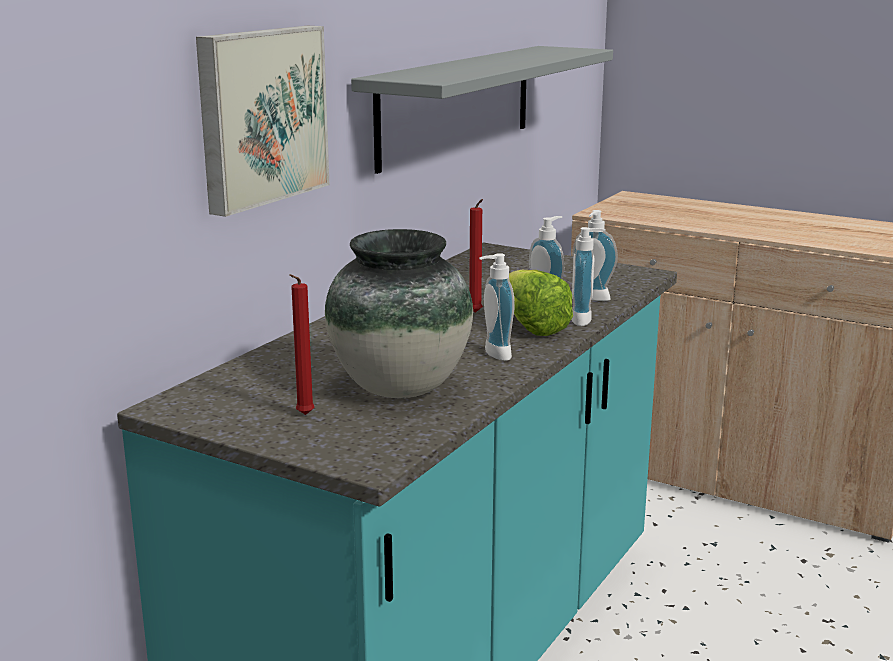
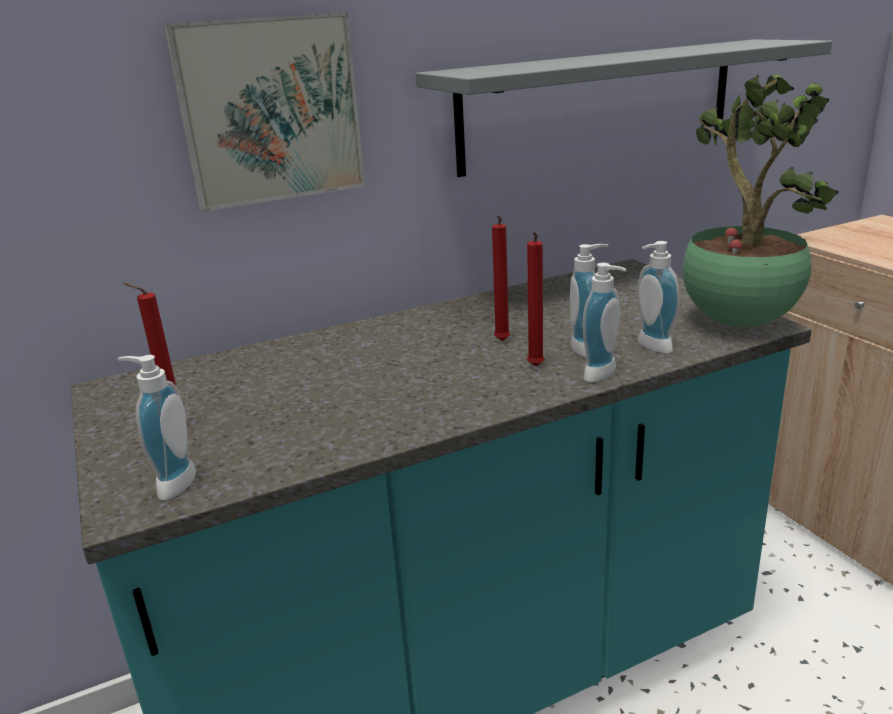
camera: 35 degrees right, 5 degrees up
vase [325,229,473,398] -> none
soap dispenser [479,253,515,361] -> soap dispenser moved to [117,355,196,501]
lettuce [509,270,573,336] -> red candle [527,232,545,366]
none -> potted plant [683,74,839,327]

